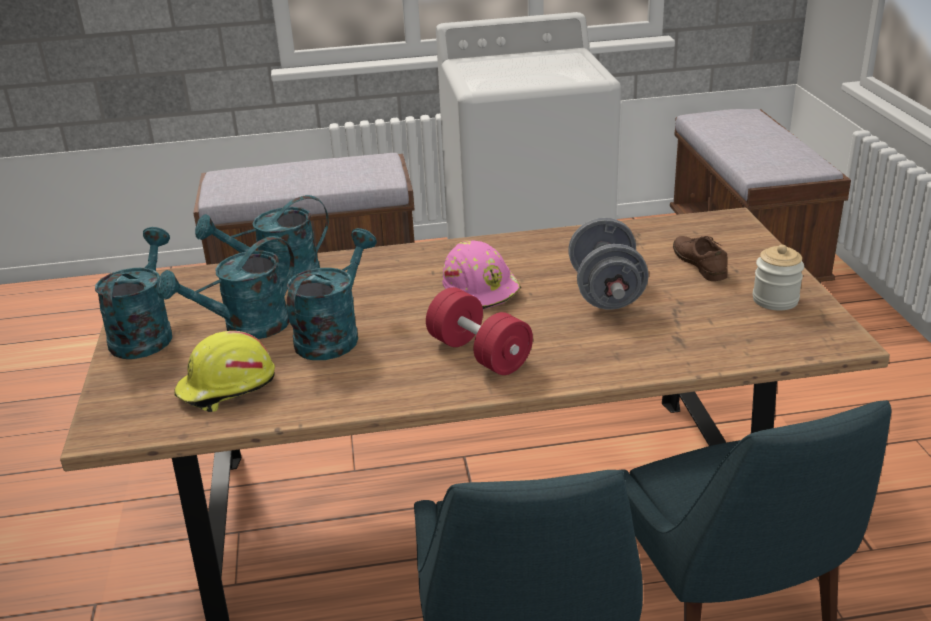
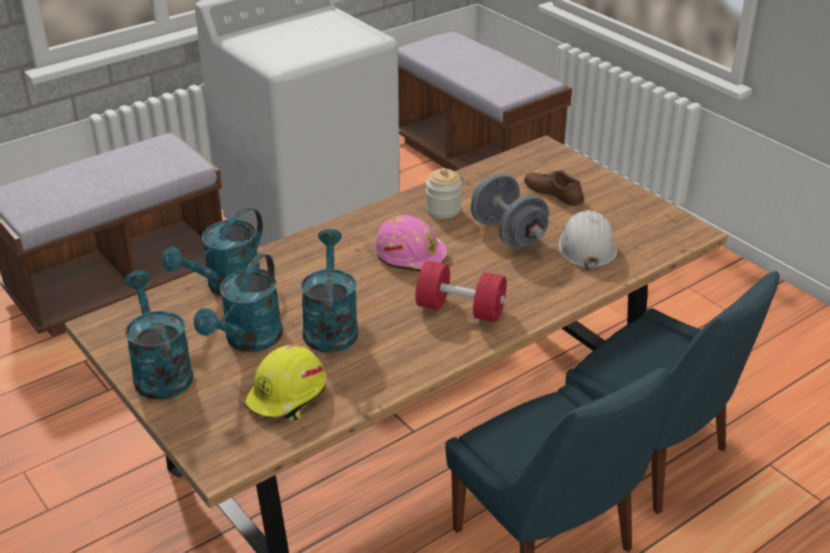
camera: 30 degrees left, 5 degrees up
jar [753,245,804,311] -> jar moved to [426,168,462,219]
none -> white hard hat [558,210,617,271]

